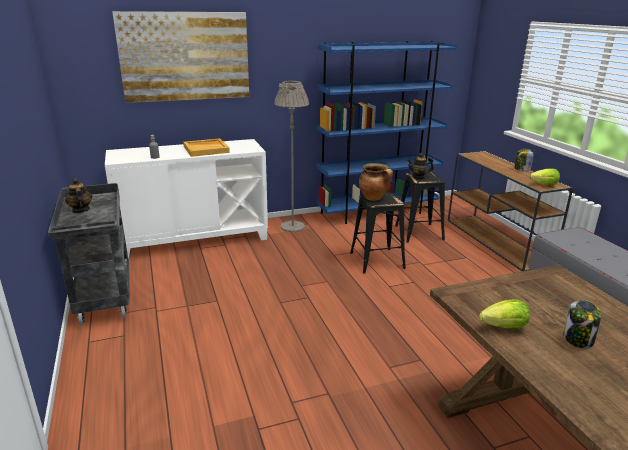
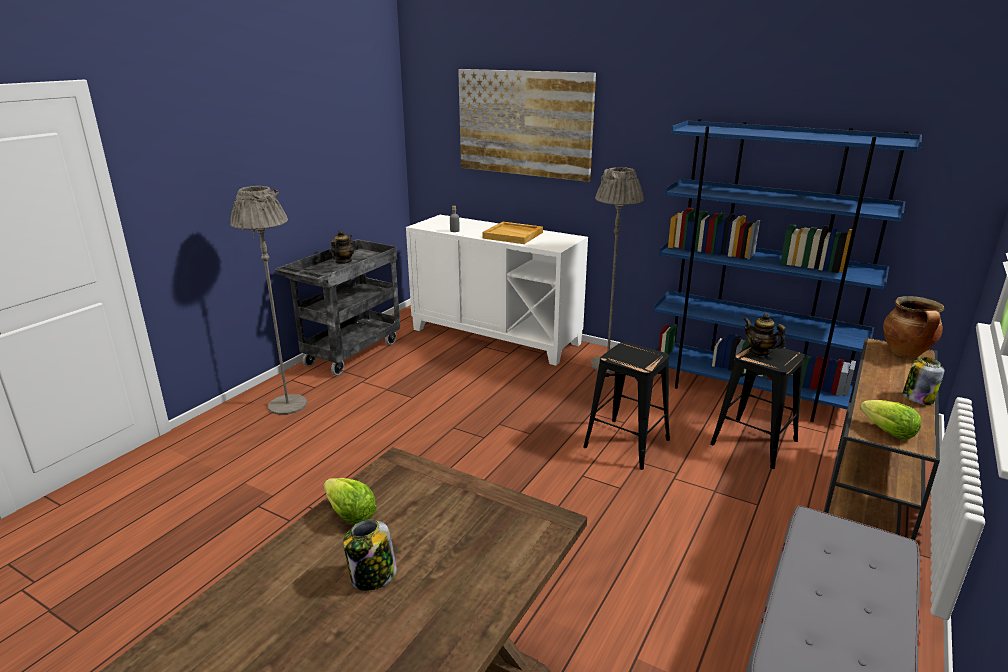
camera: 50 degrees right, 0 degrees up
cooking pot [359,163,393,201] -> cooking pot moved to [883,296,944,358]
none -> grey floor lamp [230,186,307,415]

